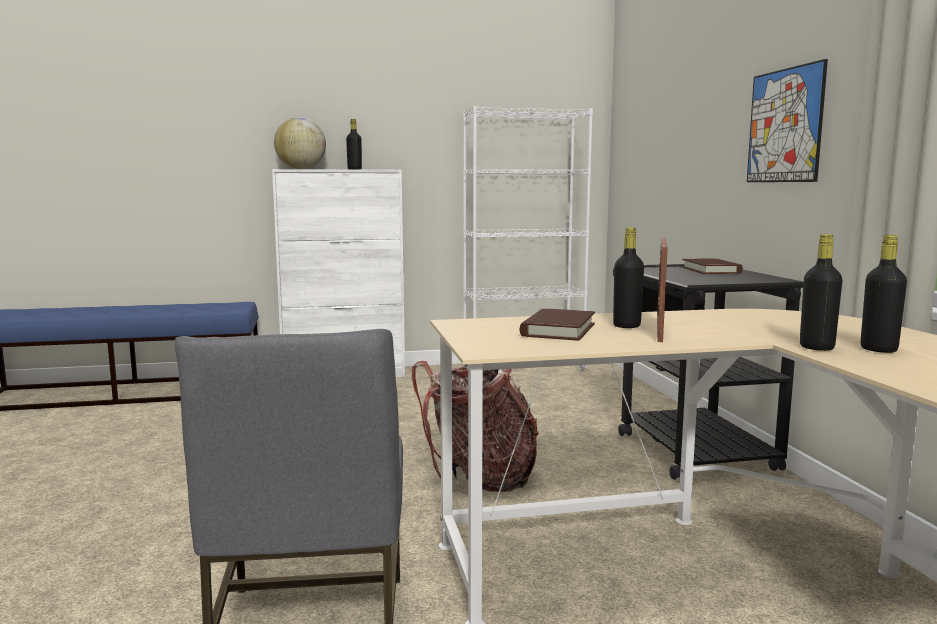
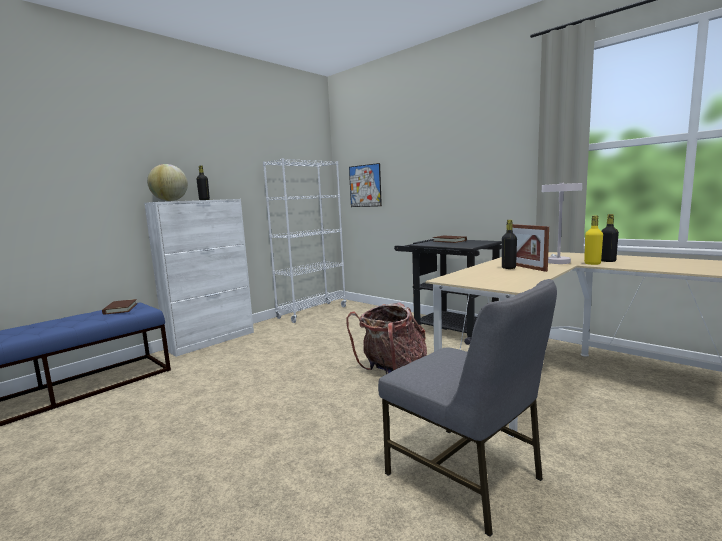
camera: 35 degrees left, 0 degrees up
brown book [520,309,595,341] -> brown book moved to [102,299,137,315]
picture [747,59,828,182] -> picture moved to [349,163,382,207]
black bottle [800,234,842,351] -> yellow bottle [584,216,603,265]
none -> white table lamp [542,183,582,264]

